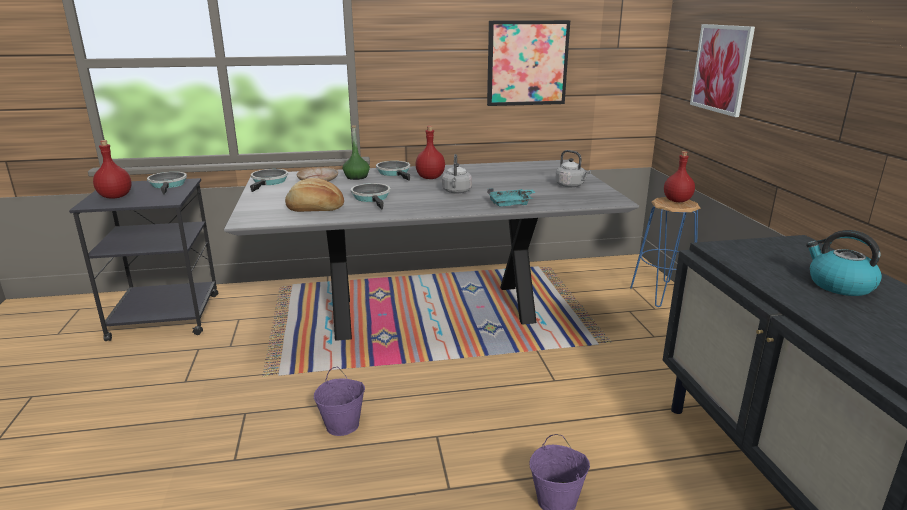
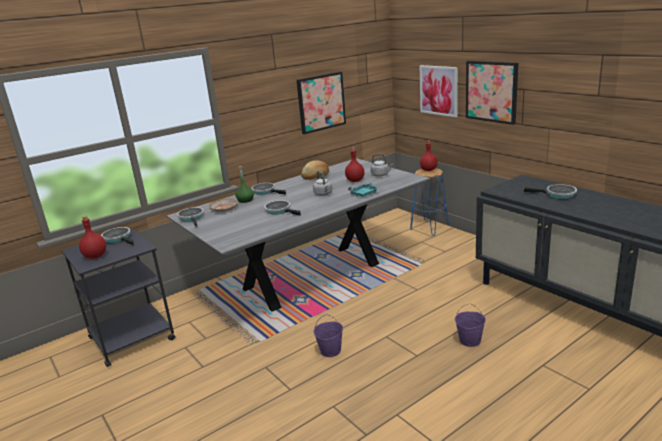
camera: 25 degrees left, 0 degrees up
bread [285,178,344,212] -> bread moved to [301,160,329,180]
red bottle [415,126,445,179] -> red bottle moved to [345,147,365,182]
kettle [806,230,882,296] -> frying pan [523,184,577,199]
none -> picture [466,61,518,125]

